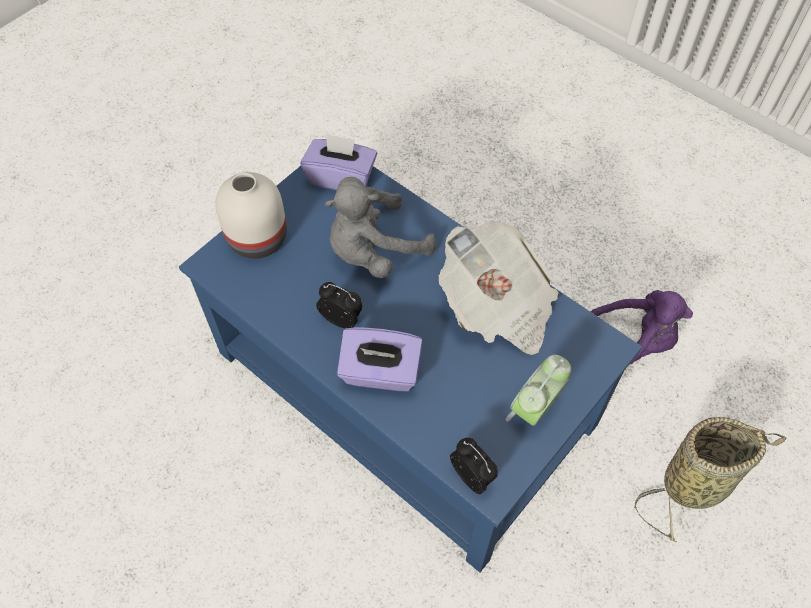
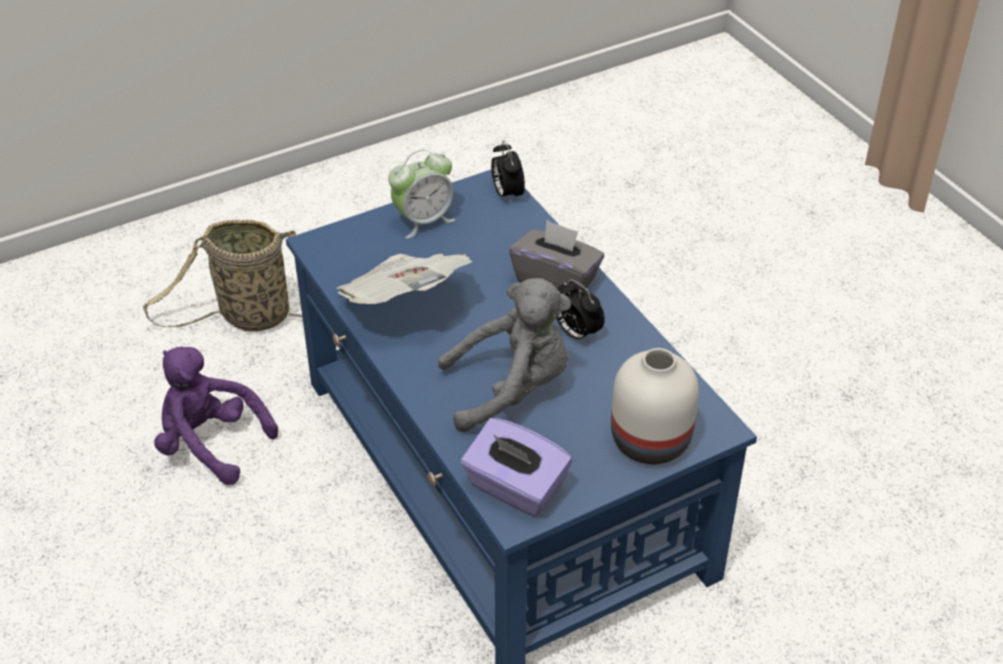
camera: 160 degrees left, 15 degrees down
purple tissue box [337,327,423,391] -> grey tissue box [509,220,604,295]

